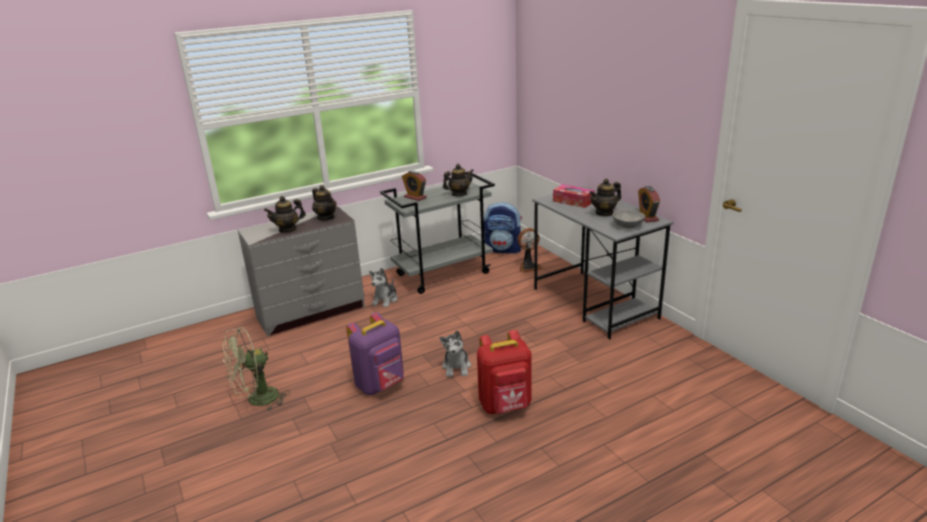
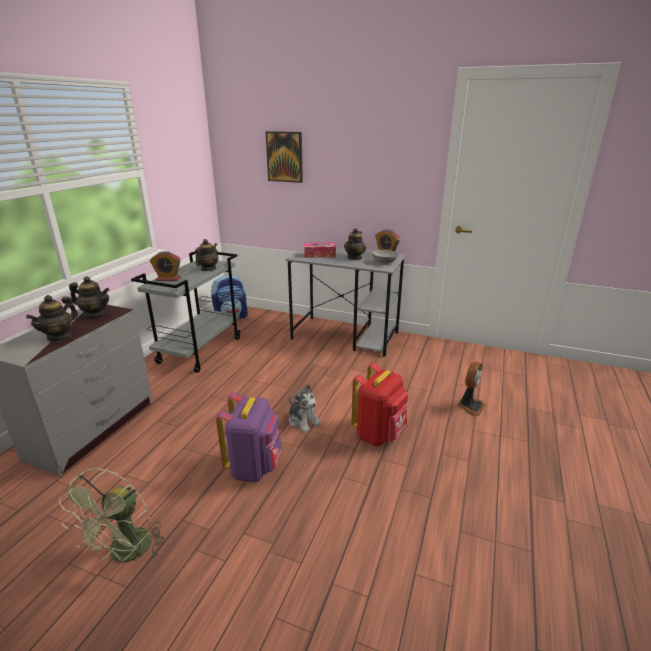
camera: 40 degrees left, 0 degrees up
plush toy [369,268,398,308] -> none
fan [518,228,542,273] -> fan moved to [457,361,485,416]
none -> picture [265,131,303,183]

